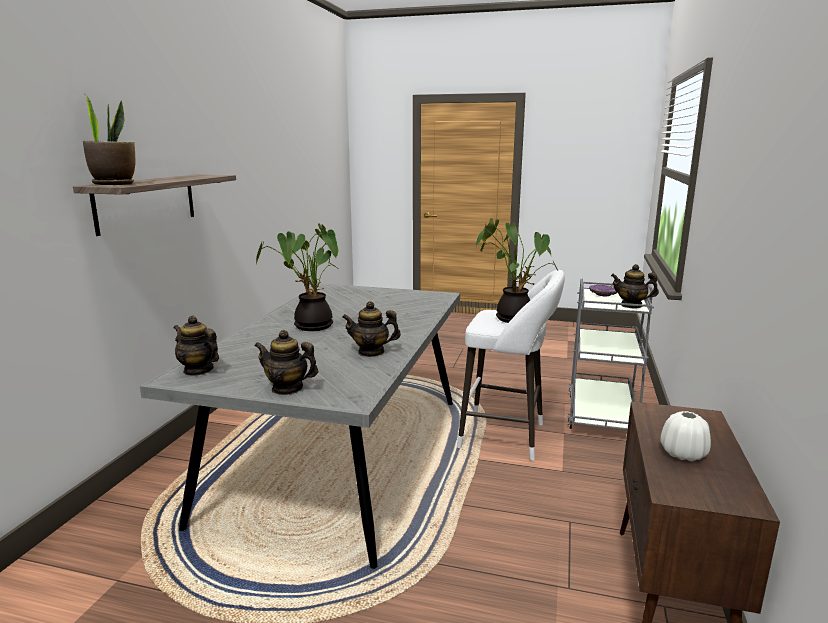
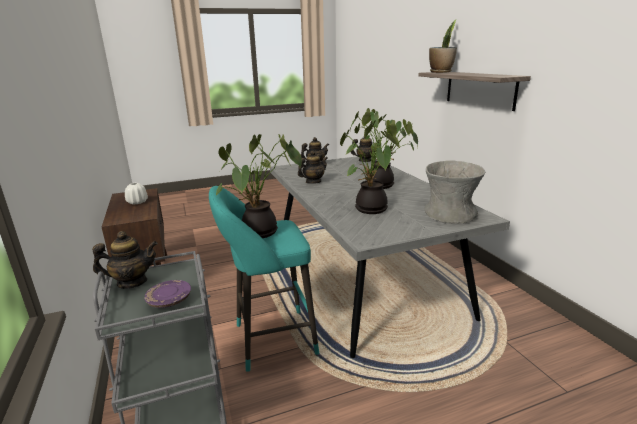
camera: 145 degrees right, 5 degrees up
white stool [457,270,565,460] -> turquoise stool [209,186,319,372]
none -> potted plant [340,120,418,214]
none -> grey vase [425,160,485,224]

